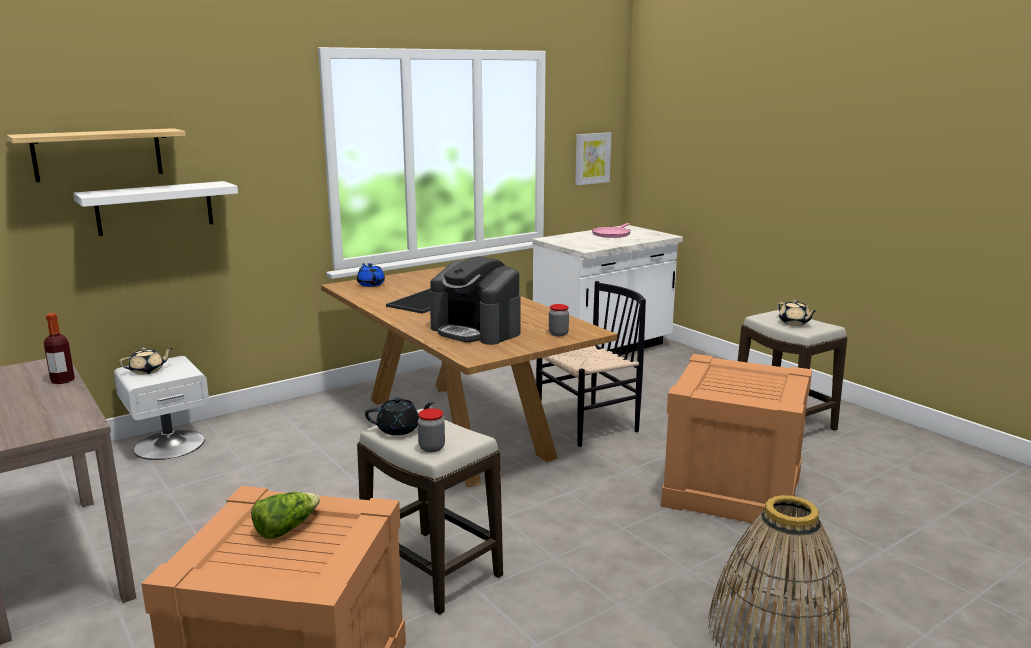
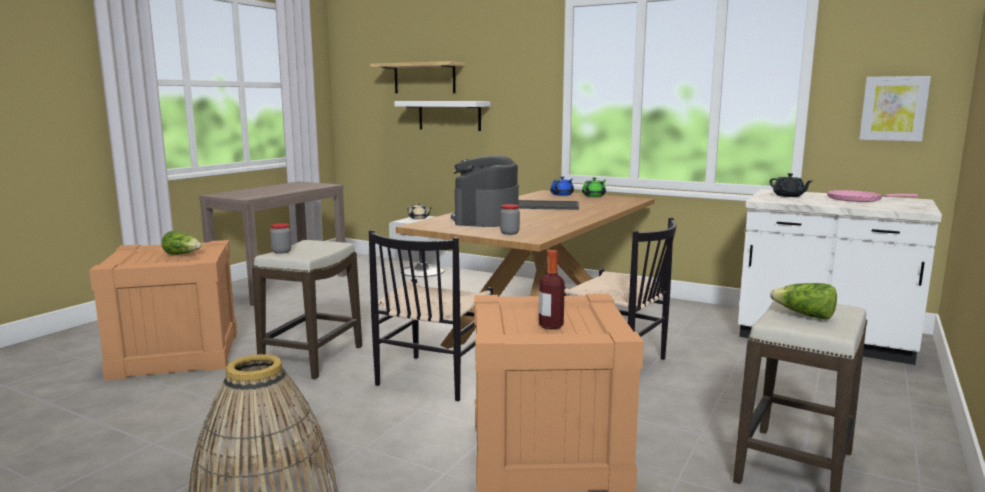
camera: 65 degrees right, 5 degrees down
bottle [44,313,75,384] -> bottle moved to [539,250,565,329]
black teapot [365,398,434,435] -> black teapot moved to [770,173,812,197]
beige teapot [777,300,817,325] -> lettuce [770,283,837,320]
none -> black chair [369,230,493,401]
none -> green teapot [582,177,606,197]

